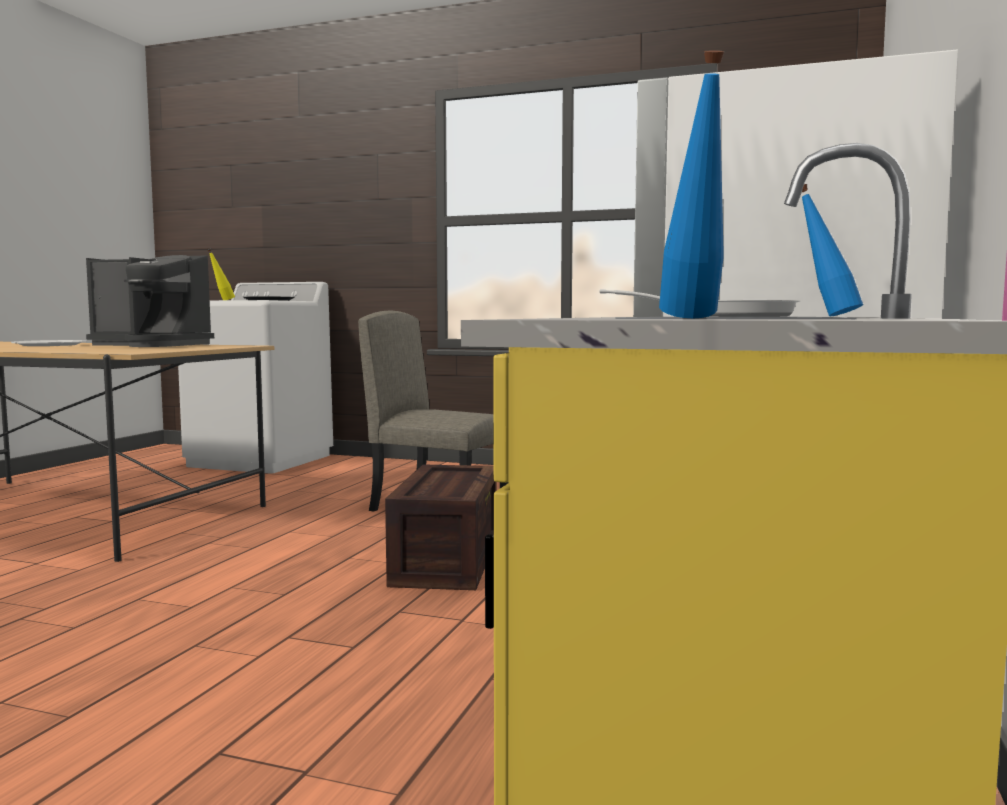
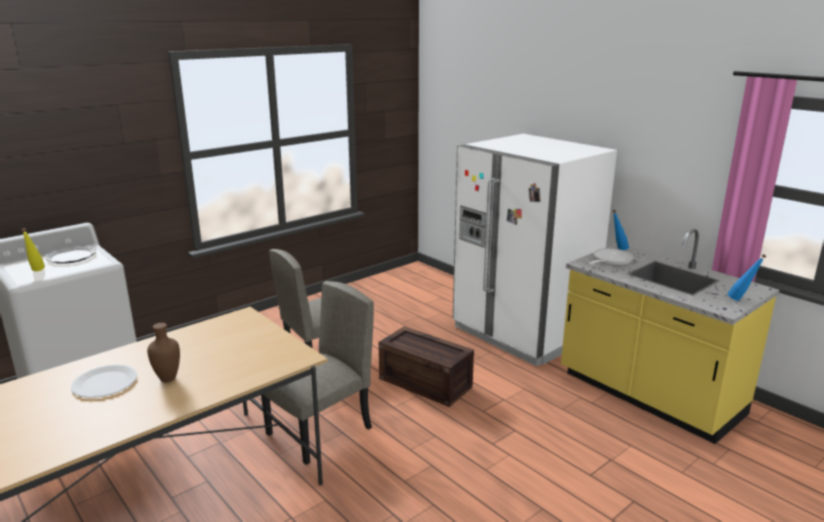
camera: 60 degrees left, 15 degrees up
coffee machine [86,255,214,347] -> none
none -> brown vase [147,323,180,382]
none -> beige chair [261,281,374,465]

